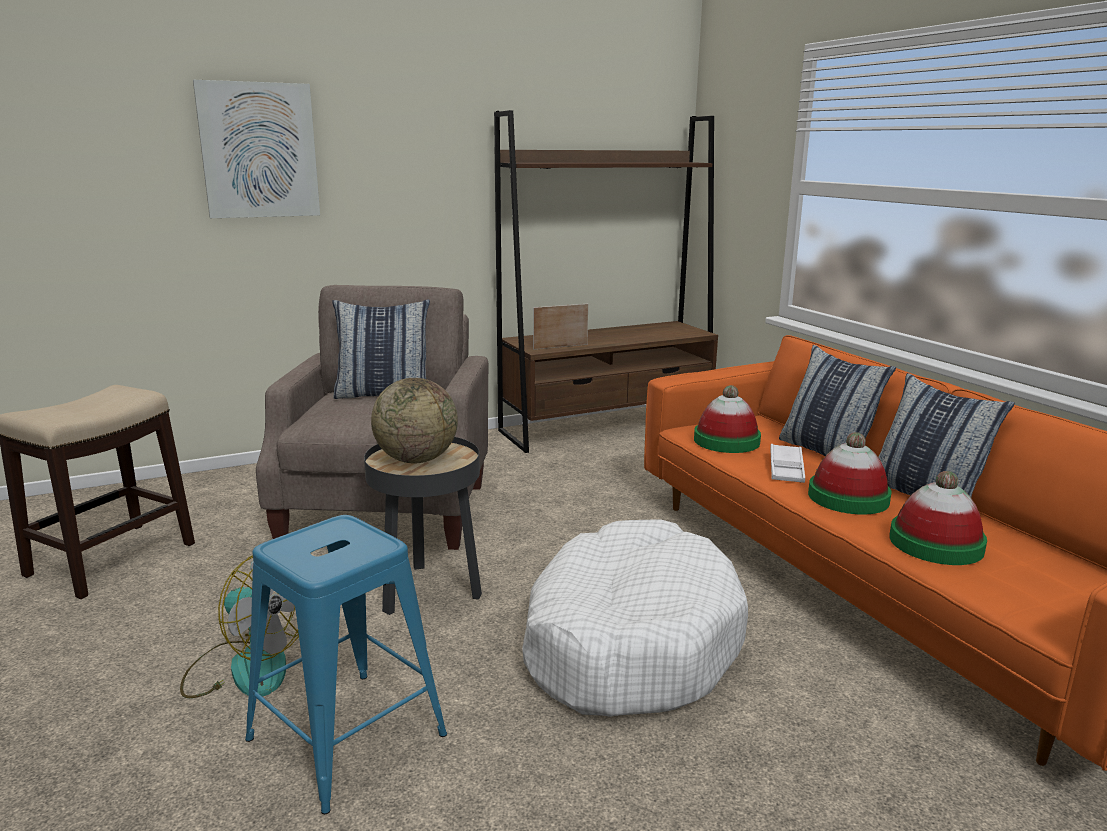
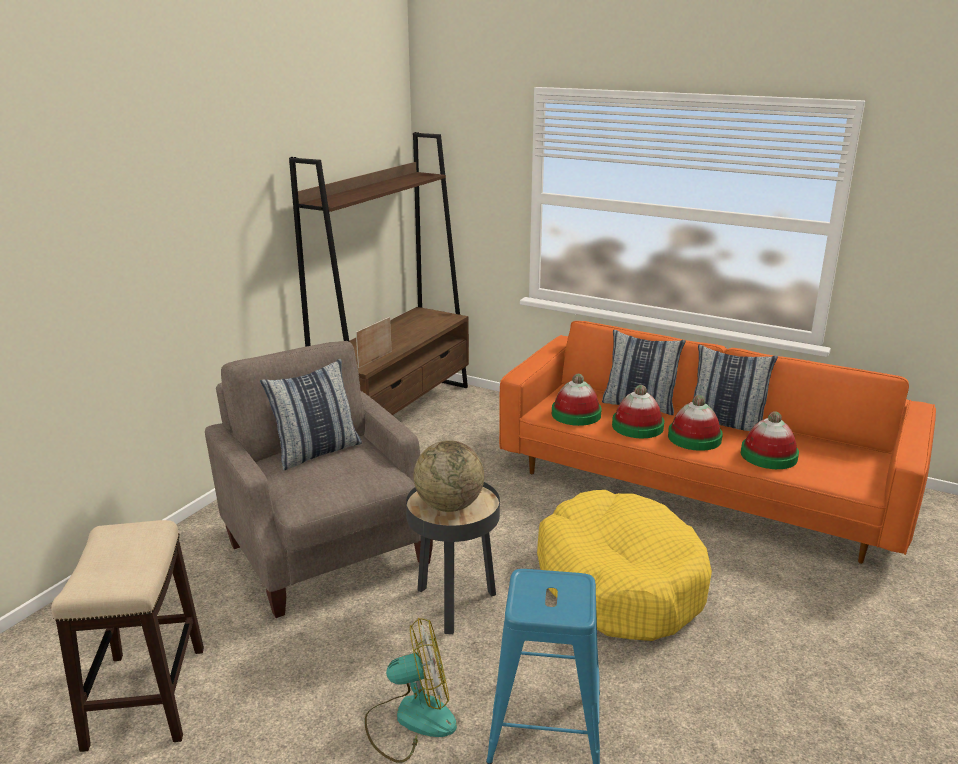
camera: 35 degrees left, 5 degrees up
picture [193,80,320,218] -> none
white dog bed [522,519,748,717] -> yellow dog bed [537,490,712,641]
white tray [770,444,805,483] -> hat [612,385,664,438]

